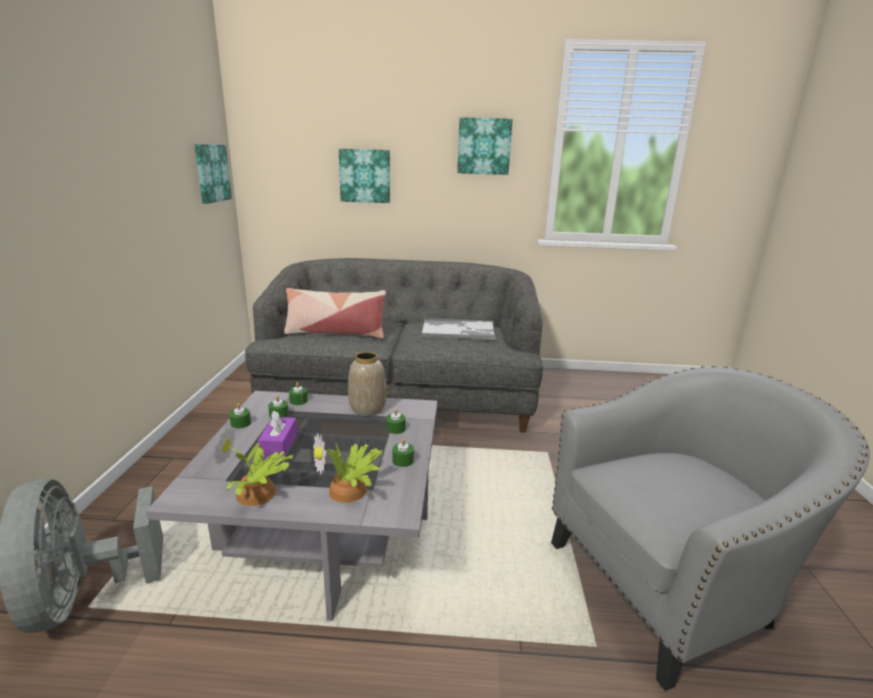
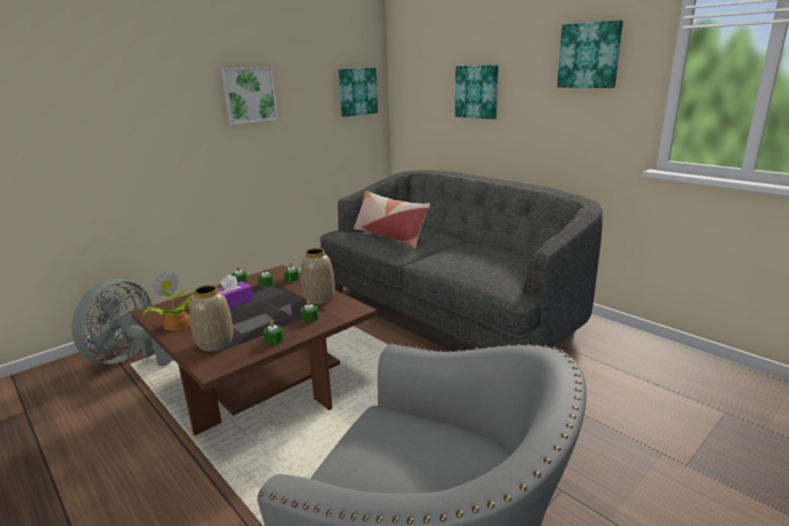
camera: 45 degrees right, 0 degrees up
grey coffee table [146,391,437,621] -> brown coffee table [131,265,377,436]
potted plant [313,433,382,503] -> vase [189,285,233,351]
tray [421,318,496,340] -> none
none -> picture [221,67,278,125]

